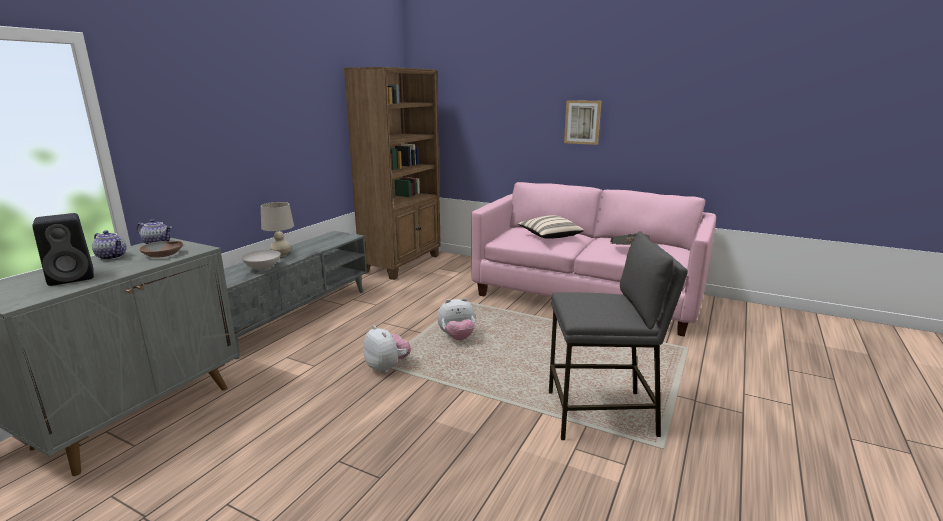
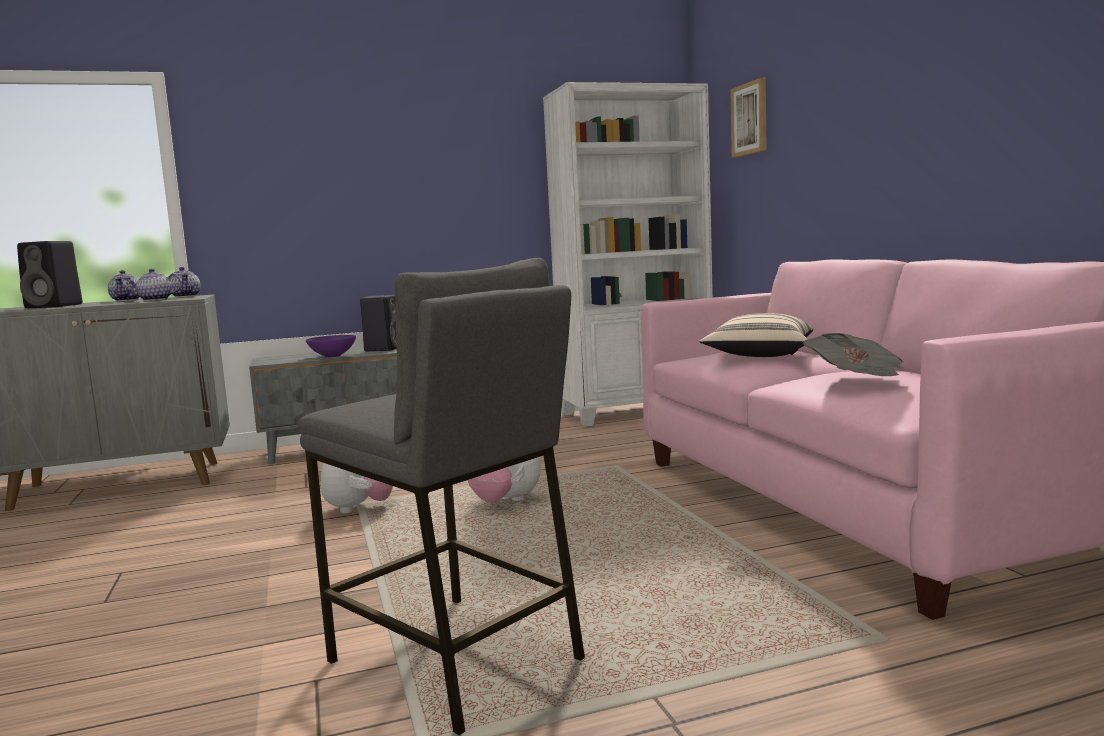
camera: 45 degrees right, 10 degrees down
brown bowl [139,241,183,258] -> teapot [125,269,182,301]
white bowl [242,250,281,270] -> purple bowl [306,335,356,357]
beige table lamp [261,202,294,257] -> black speaker [360,295,397,351]
brown bookcase [344,67,441,280] -> white bookcase [543,82,713,427]
picture [564,100,601,145] -> picture moved to [730,78,767,158]

